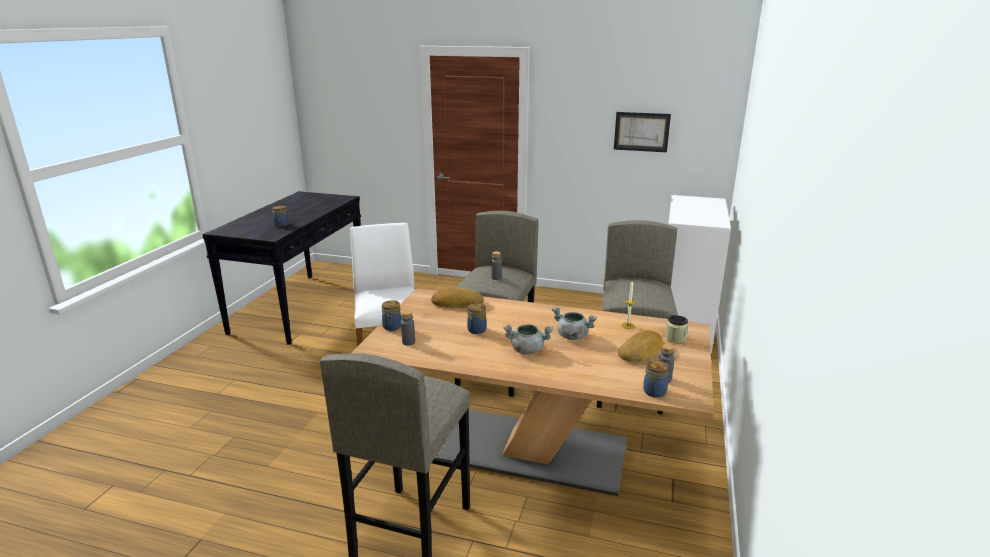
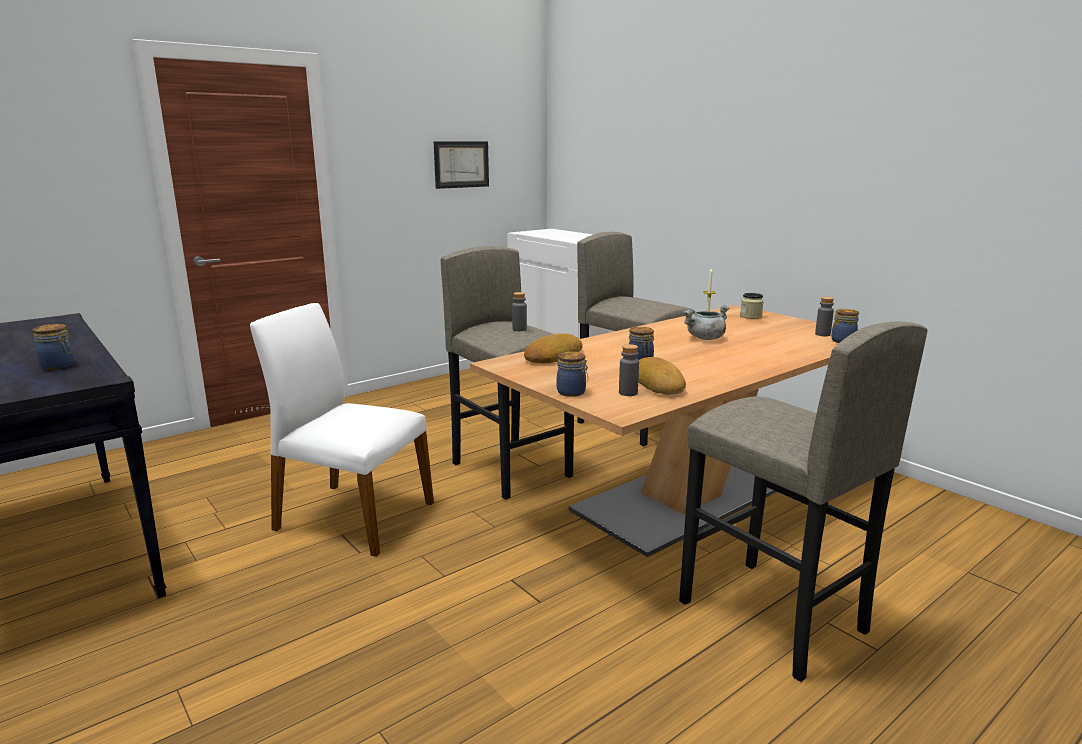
camera: 55 degrees left, 5 degrees down
grey cooking pot [503,324,553,354] -> none
bread [618,330,663,362] -> bread moved to [638,357,686,395]

